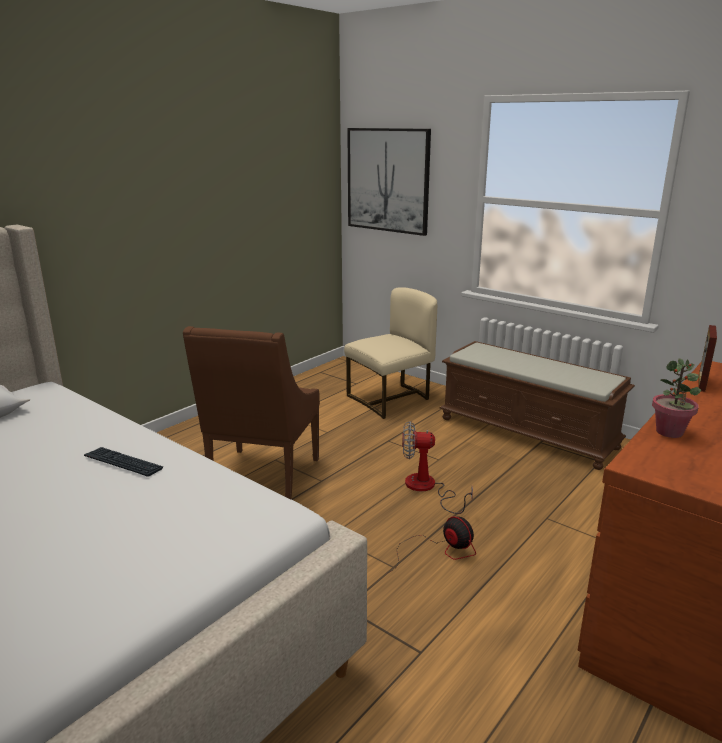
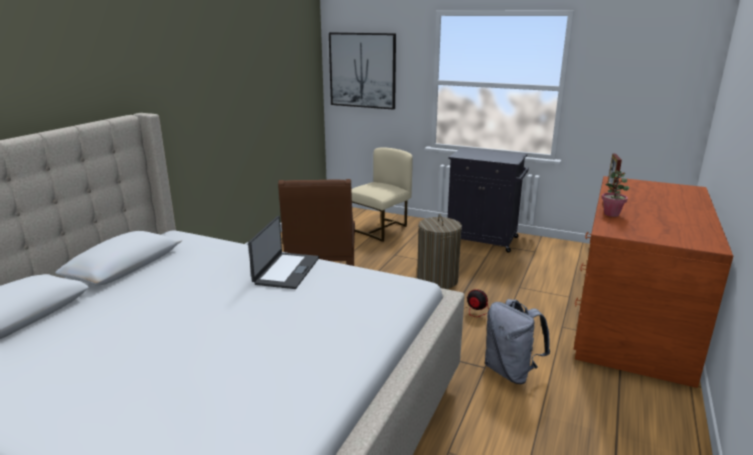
camera: 15 degrees left, 0 degrees up
keyboard [84,447,163,477] -> laptop [248,216,319,289]
fan [402,421,473,514] -> laundry basket [417,214,462,289]
brown bench [440,341,635,470] -> black cabinet [448,147,529,252]
none -> grey backpack [485,299,550,384]

